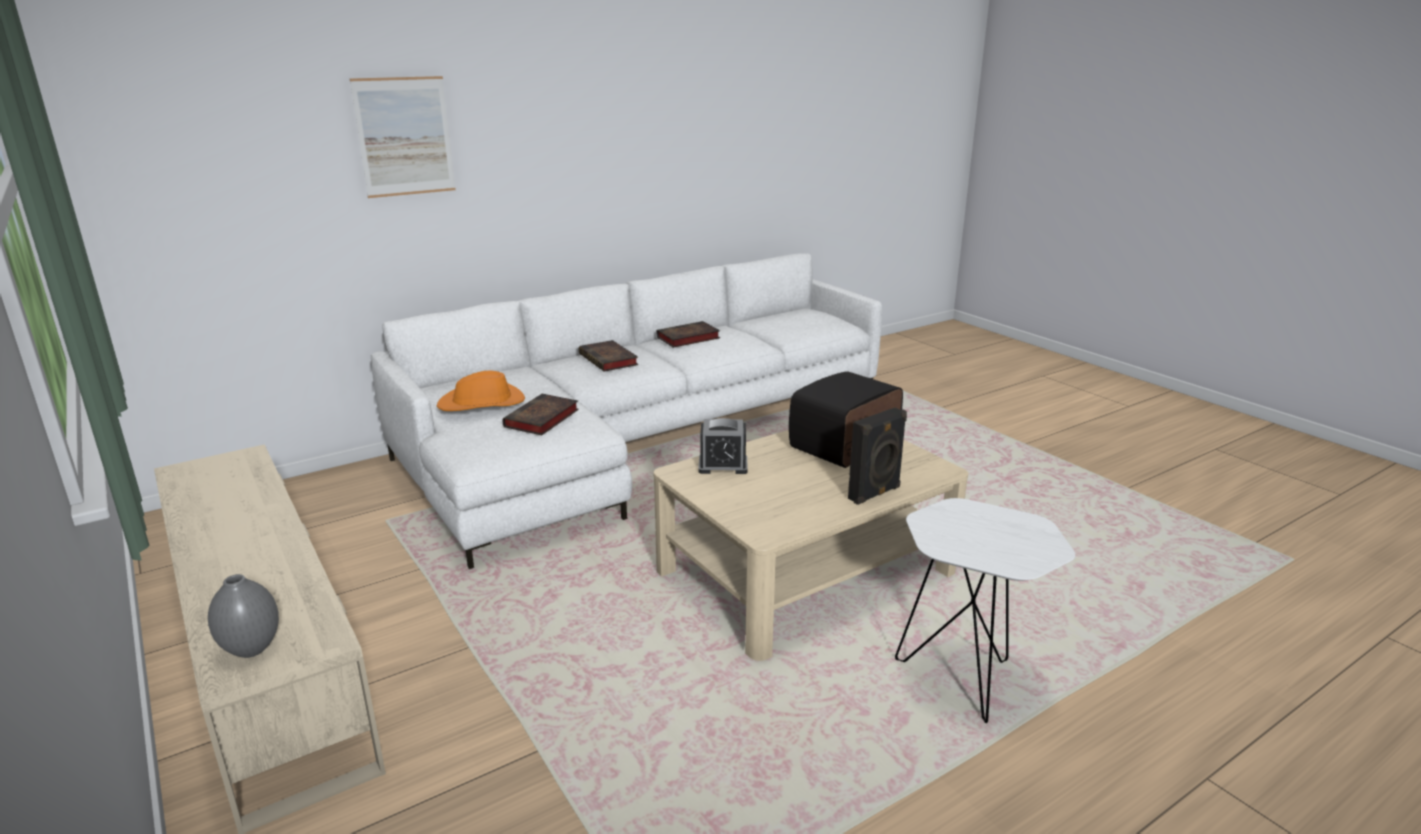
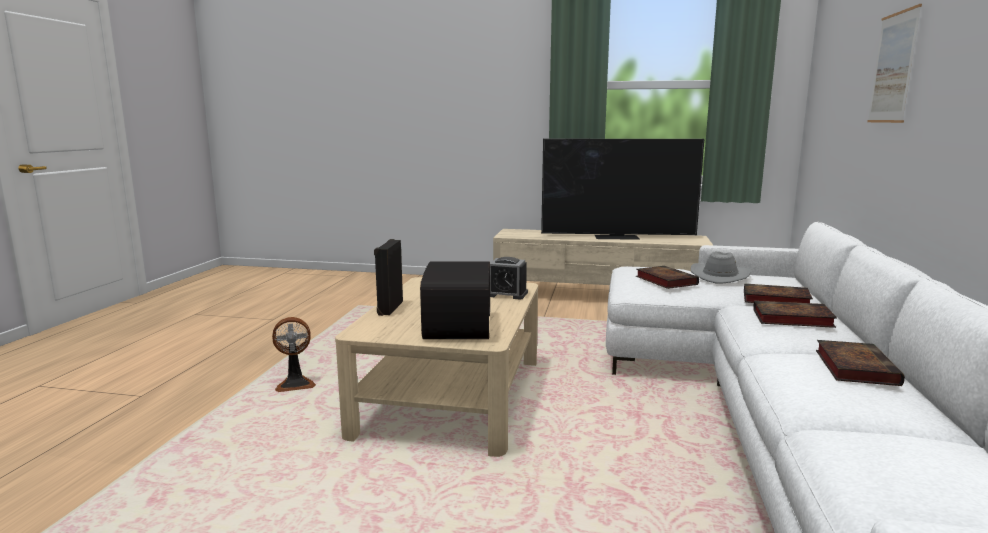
camera: 135 degrees right, 10 degrees down
grey vase [208,574,279,658] -> none
orange hat [437,371,525,411] -> grey hat [691,251,752,283]
alarm clock [698,418,748,474] -> alarm clock turned 120 degrees counterclockwise [490,257,528,300]
white side table [895,498,1075,723] -> fan [272,317,316,392]
none -> television [541,139,704,240]
none -> book [744,283,813,303]

